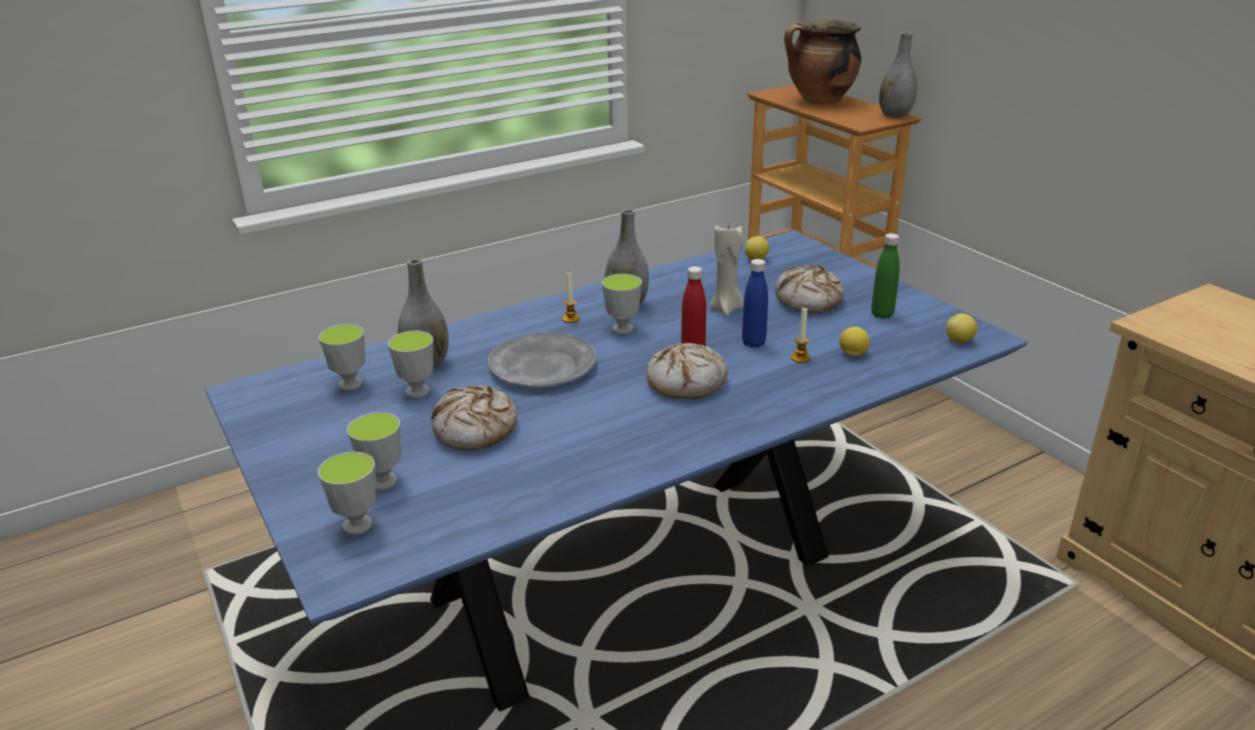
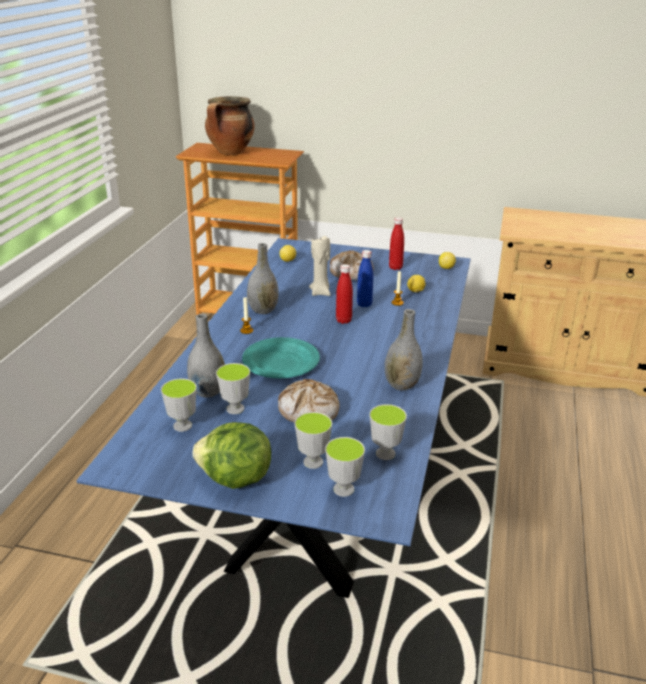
camera: 45 degrees left, 0 degrees up
grey plate [488,333,596,387] -> turquoise plate [242,337,320,378]
cup [602,274,642,334] -> cup moved to [369,404,407,460]
bread [646,343,728,399] -> none
green bottle [871,233,900,319] -> red bottle [389,217,404,270]
grey vase [879,32,917,118] -> grey vase moved to [385,309,423,390]
none -> lettuce [193,422,271,489]

